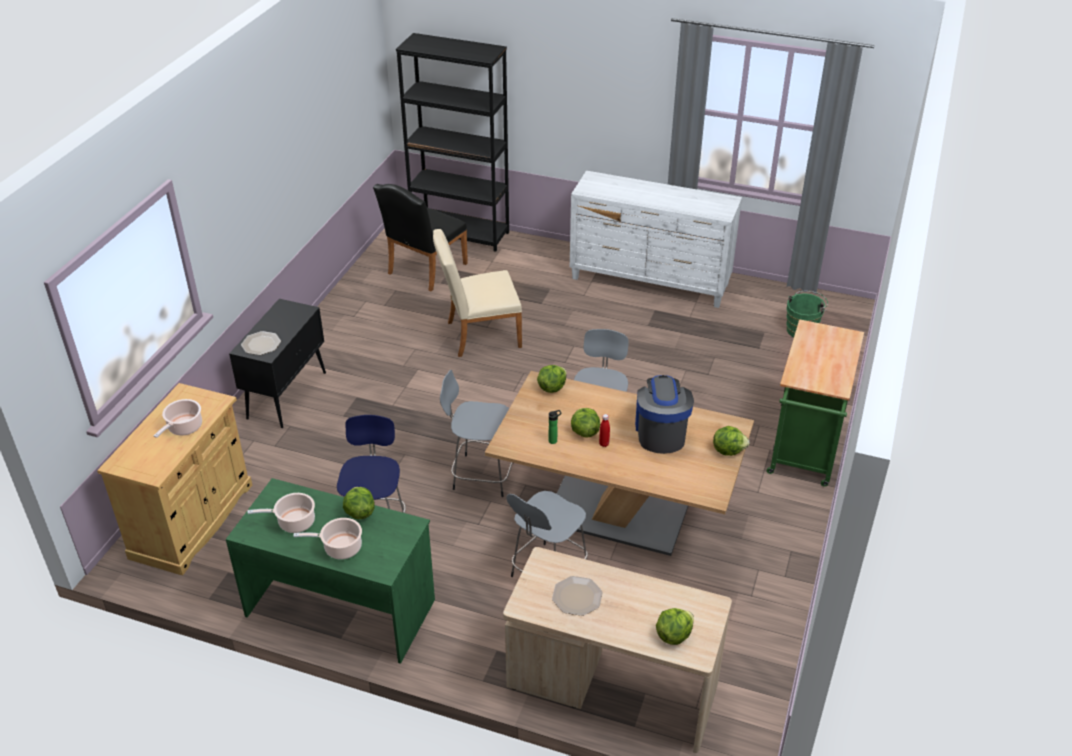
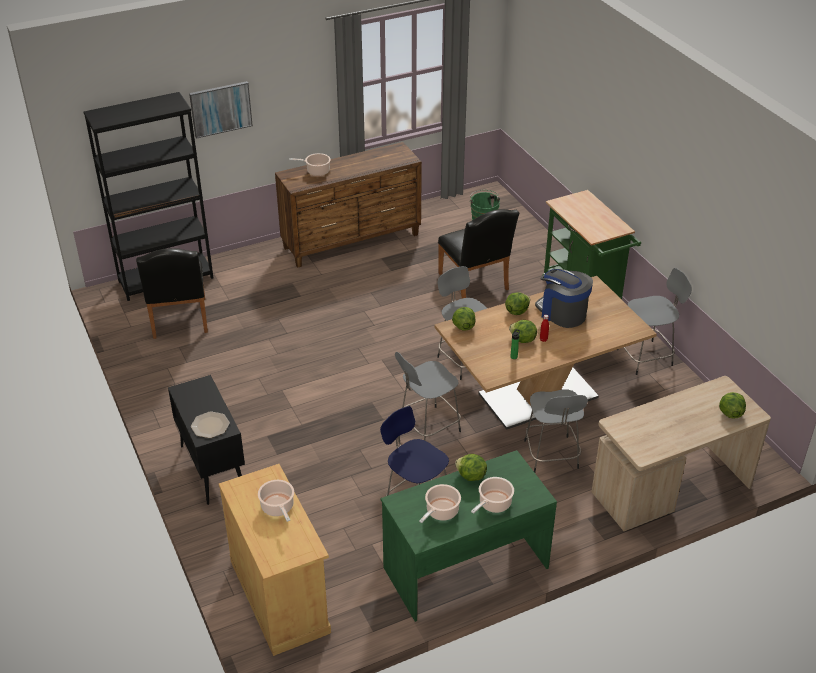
camera: 45 degrees left, 0 degrees up
beige chair [433,229,522,357] -> none
plate [552,576,603,616] -> none
white dresser [570,171,742,308] -> brown dresser [275,142,422,268]
lettuce [713,426,750,456] -> lettuce moved to [505,292,530,315]
none -> picture [189,81,253,139]
none -> cooking pot [289,153,331,176]
none -> black chair [438,209,519,298]
none -> grey stool [617,268,692,375]

